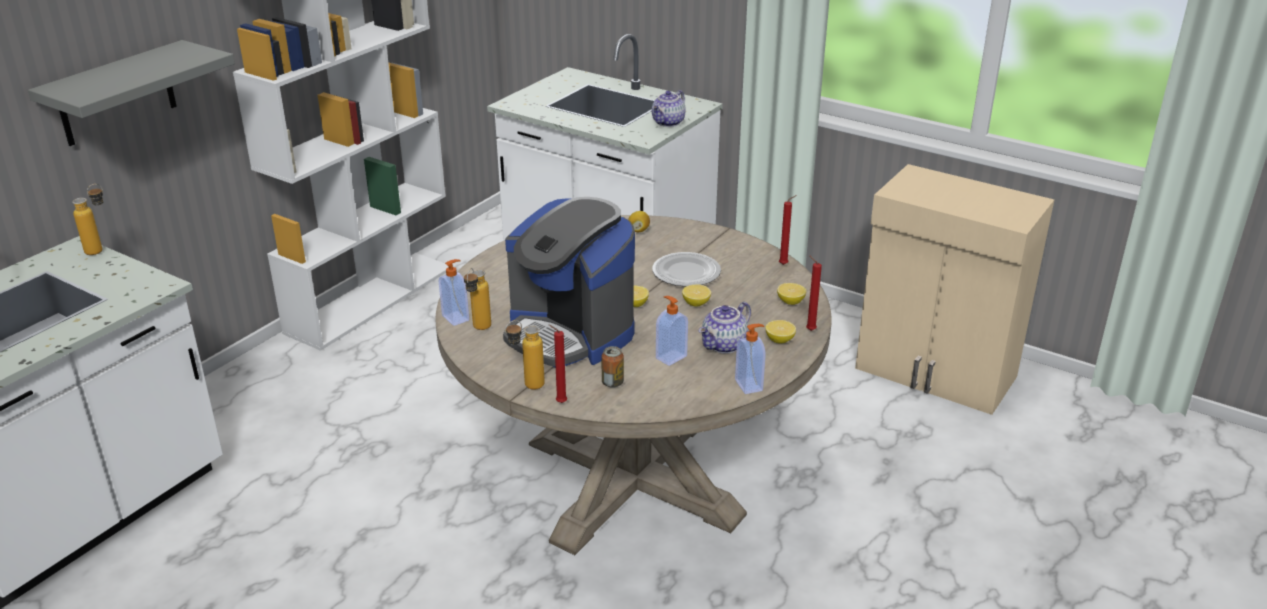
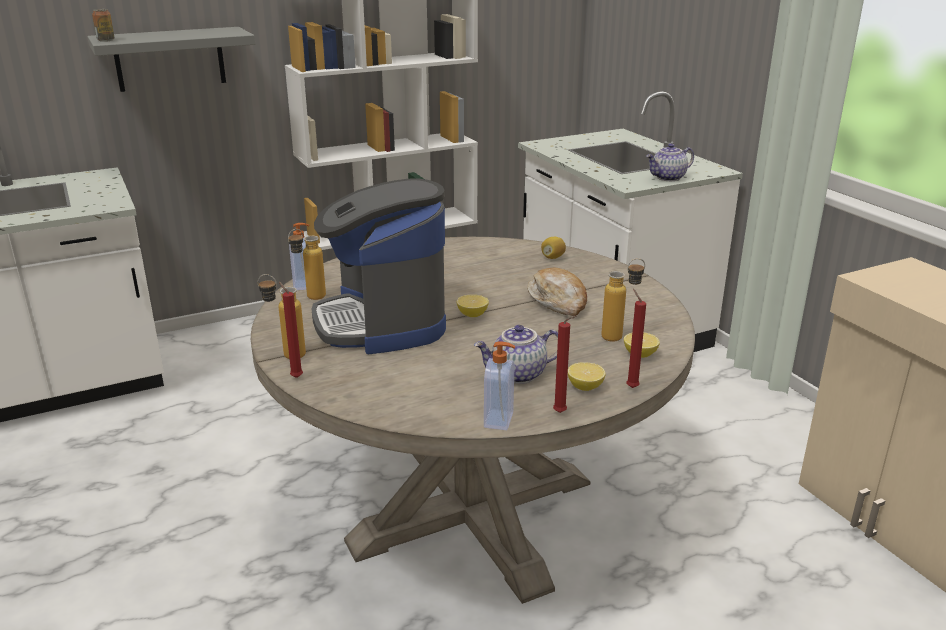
camera: 30 degrees right, 5 degrees down
bottle [72,184,103,255] -> bottle moved to [601,258,645,342]
can [601,346,624,388] -> can moved to [92,9,115,42]
plate [652,252,721,287] -> bread [527,267,587,316]
soap dispenser [656,296,688,366] -> none
lemon [682,285,711,306] -> none
red candle [779,195,797,265] -> red candle moved to [553,316,577,413]

